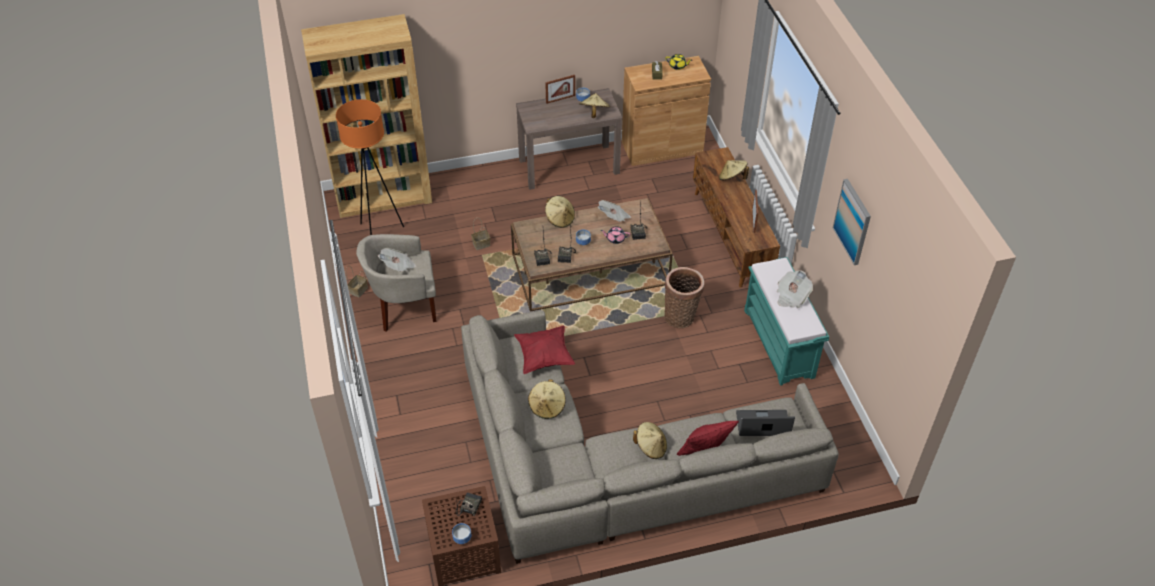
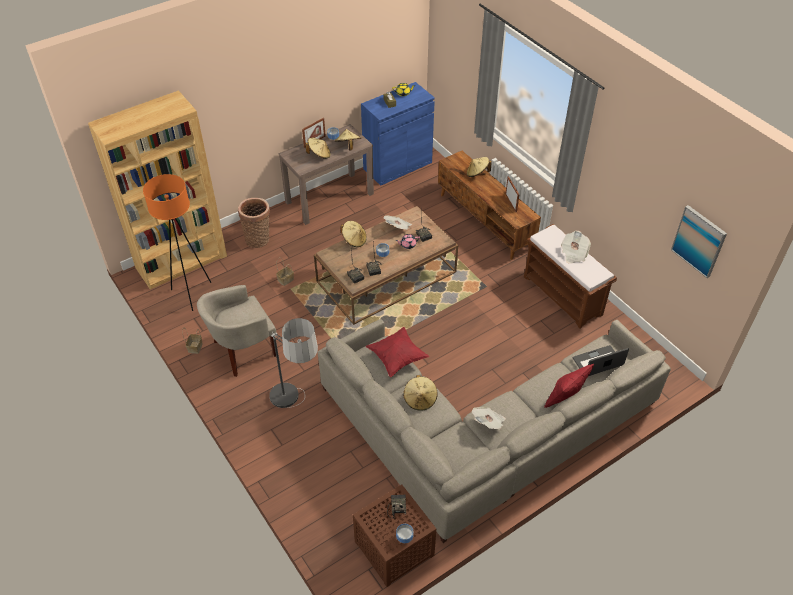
camera: 20 degrees left, 0 degrees up
newspaper [378,248,416,272] -> newspaper moved to [472,407,506,429]
brown cabinet [622,56,711,166] -> blue cabinet [361,82,435,186]
beige hat [633,422,667,459] -> beige hat moved to [305,138,330,159]
basket [665,267,704,328] -> basket moved to [238,198,270,248]
turquoise bench [744,257,829,386] -> brown bench [524,224,617,329]
picture [832,179,871,265] -> picture moved to [671,205,727,278]
none -> floor lamp [269,318,318,408]

